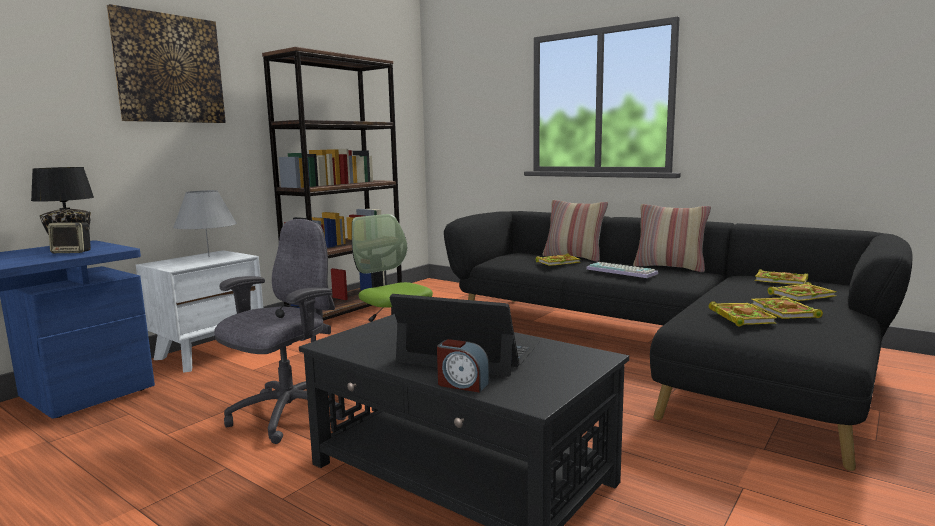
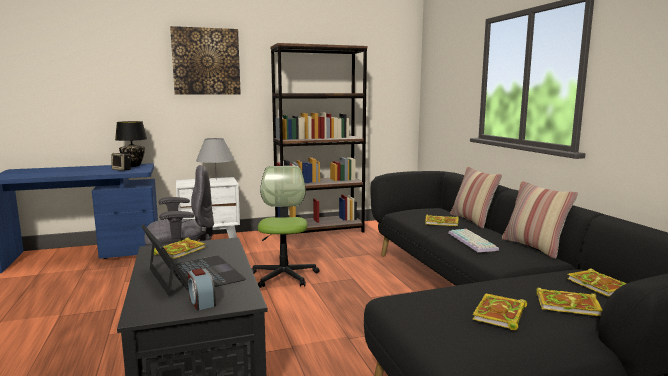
camera: 35 degrees right, 0 degrees up
alarm clock [437,339,489,393] -> alarm clock moved to [188,268,216,310]
book [709,301,777,326] -> book moved to [154,237,206,259]

